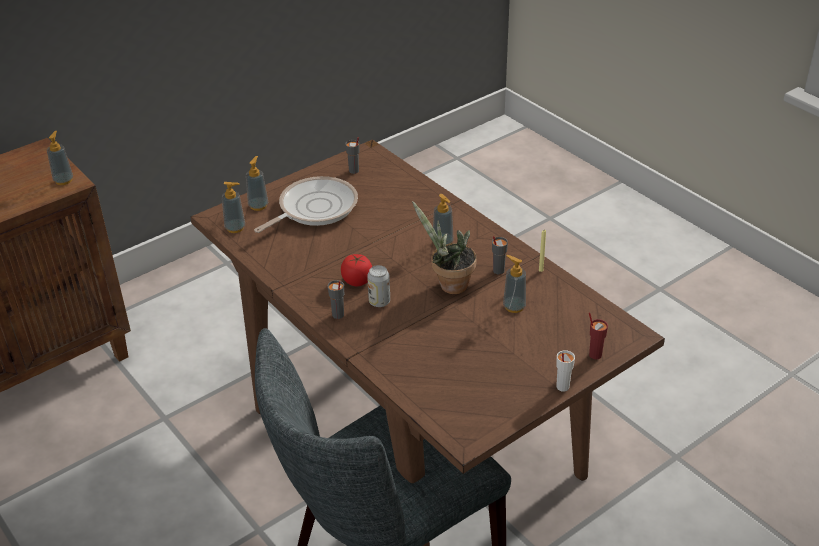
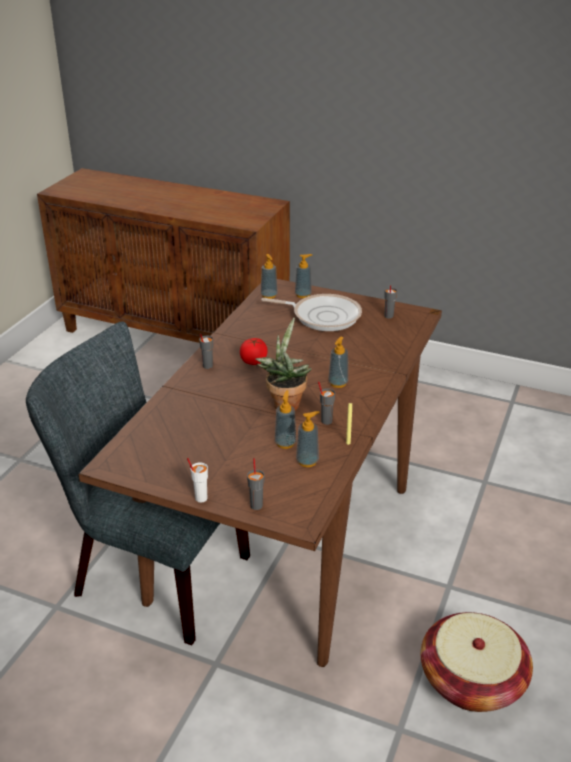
camera: 60 degrees right, 5 degrees down
soap dispenser [47,131,73,185] -> soap dispenser moved to [296,411,320,467]
can [367,265,390,307] -> none
red cup [589,312,608,359] -> grey cup [247,458,265,510]
none -> basket [421,612,533,712]

